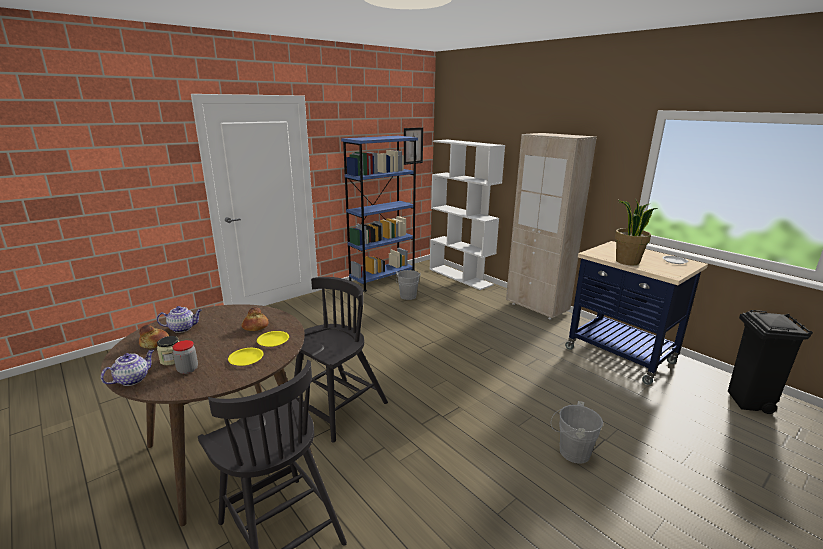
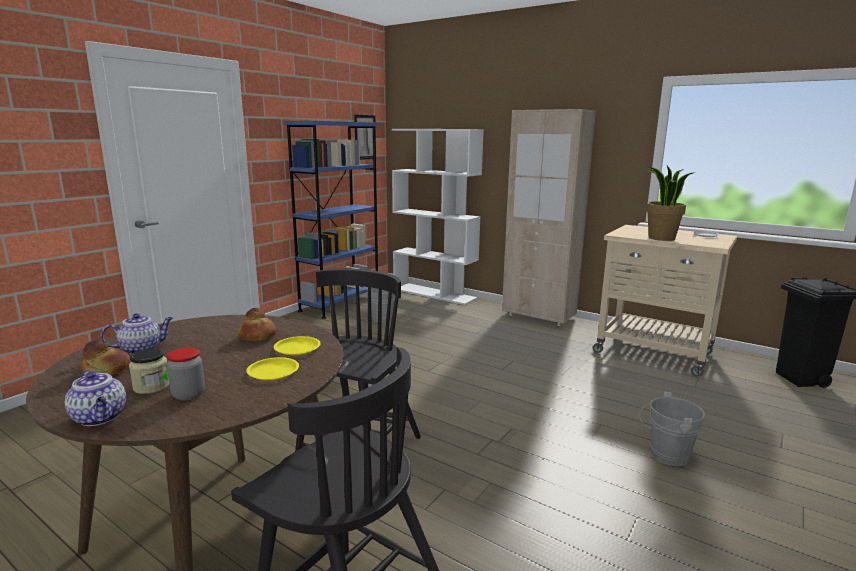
camera: 15 degrees left, 5 degrees down
teapot [101,350,154,386] -> teapot turned 120 degrees clockwise [65,370,126,426]
blue cart [565,241,708,385] -> beige cart [593,225,737,377]

